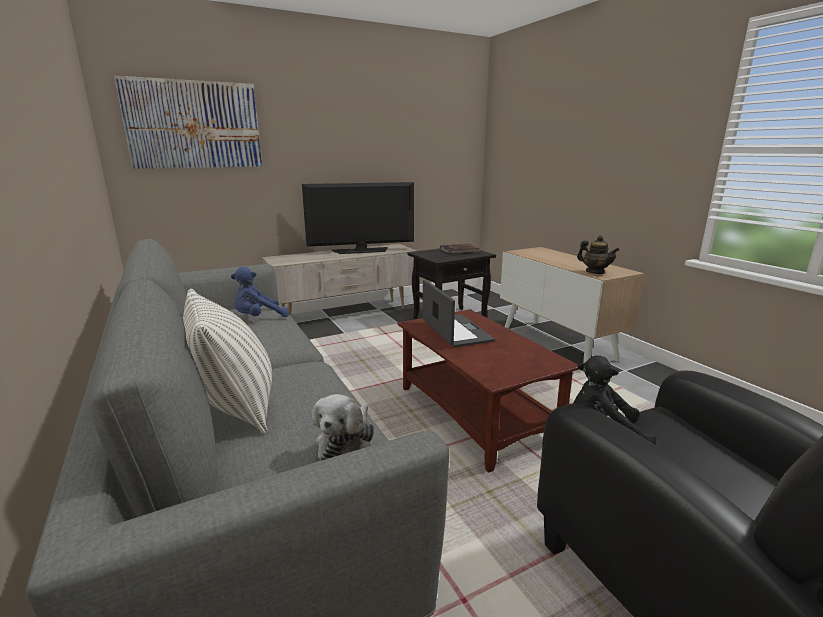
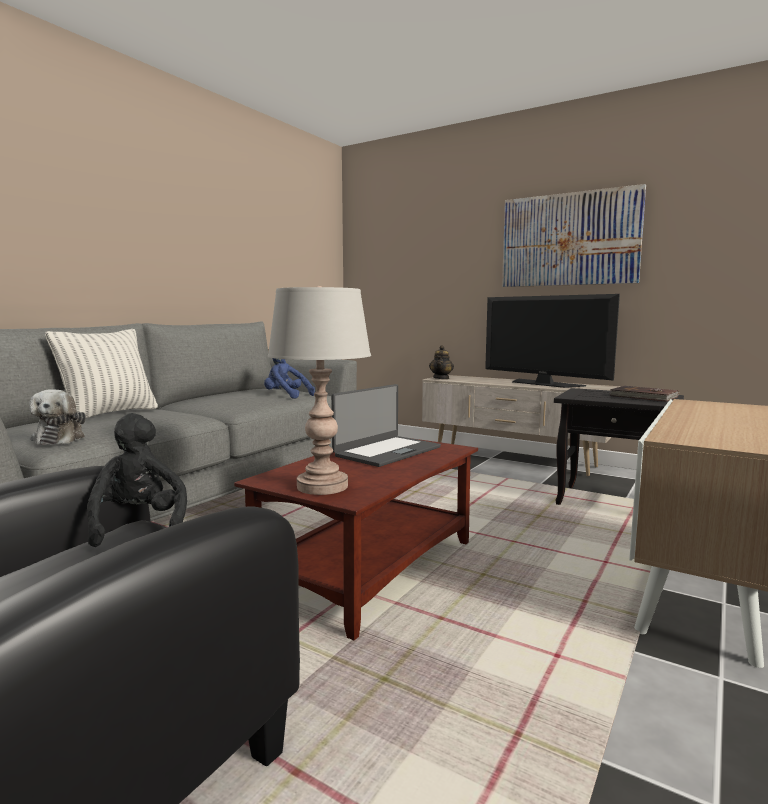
camera: 60 degrees right, 10 degrees down
picture [114,76,262,169] -> picture moved to [502,184,646,287]
plush toy [312,394,374,460] -> plush toy turned 90 degrees counterclockwise [29,389,86,445]
teapot [577,236,619,274] -> teapot moved to [429,345,454,379]
none -> grey table lamp [268,286,371,495]

